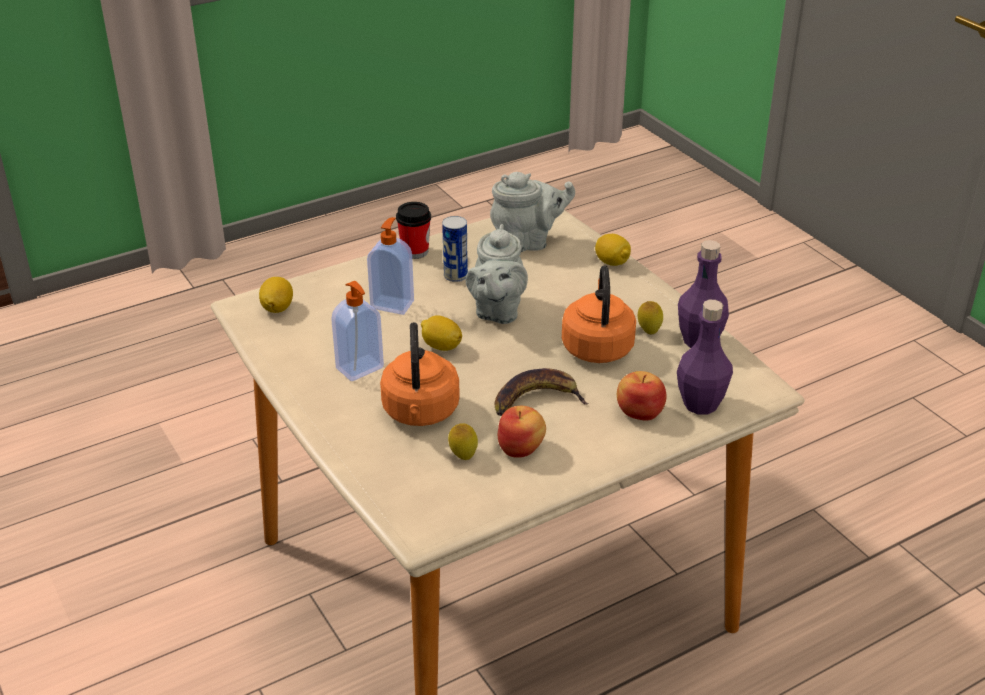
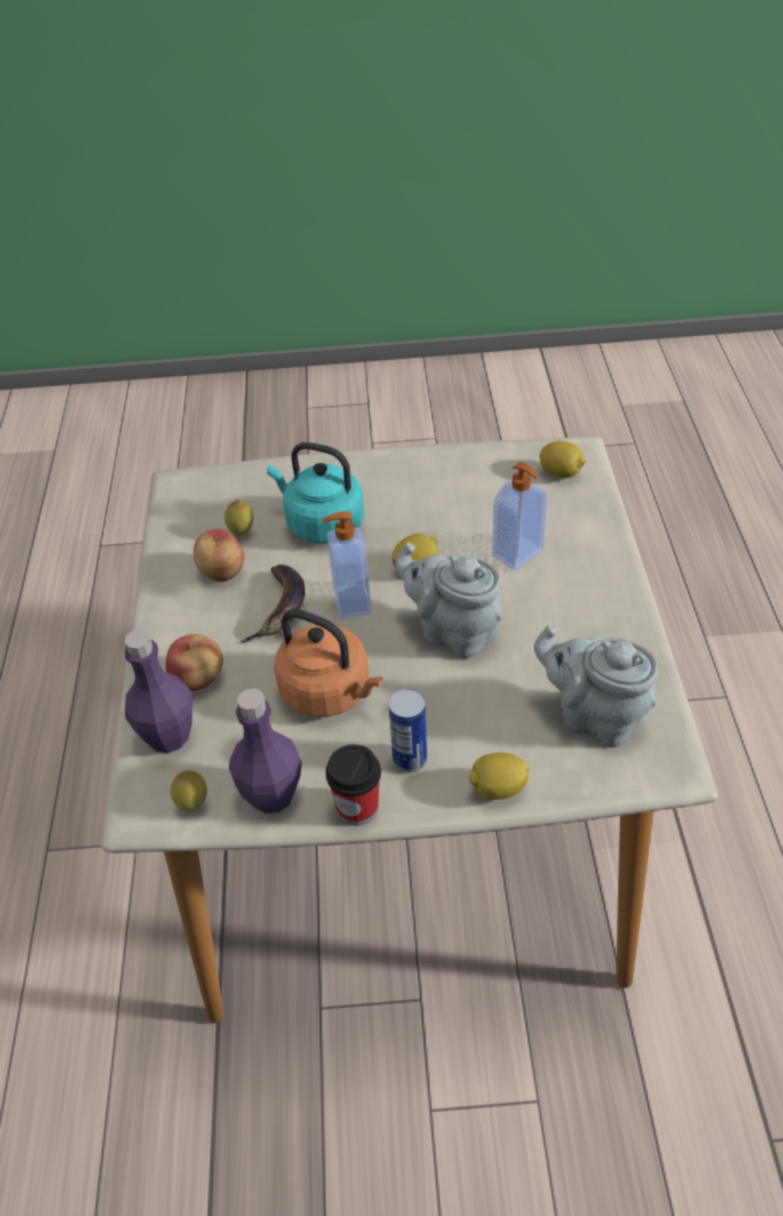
camera: 120 degrees right, 10 degrees up
soap dispenser [331,281,384,381] -> soap dispenser moved to [322,511,371,619]
orange kettle [380,322,460,426] -> turquoise kettle [267,442,365,544]
cup [396,202,431,259] -> cup moved to [326,744,381,826]
can [442,216,468,282] -> can moved to [388,689,427,772]
grey teapot [490,172,575,252] -> grey teapot turned 105 degrees clockwise [534,625,658,748]
lemon [638,301,663,334] -> lemon moved to [170,770,207,812]

